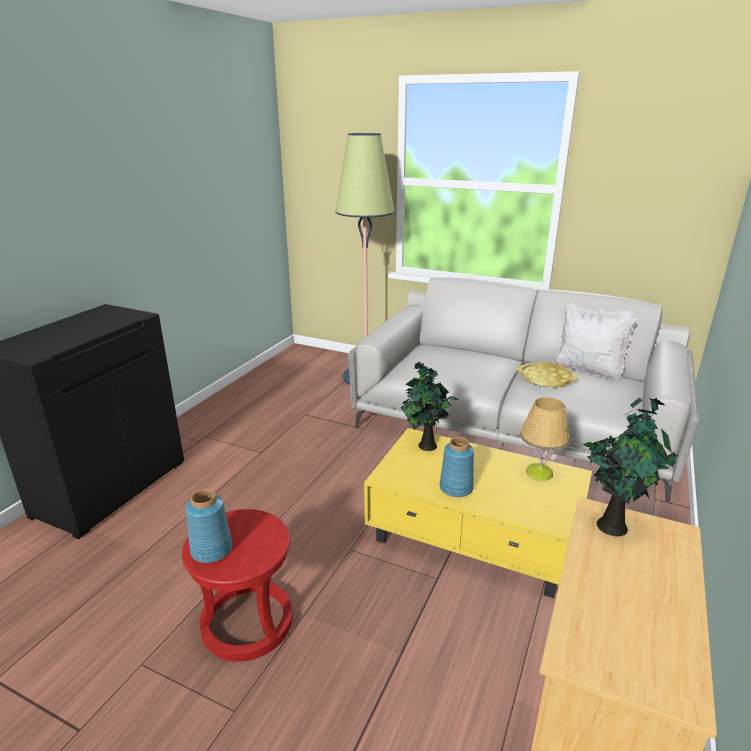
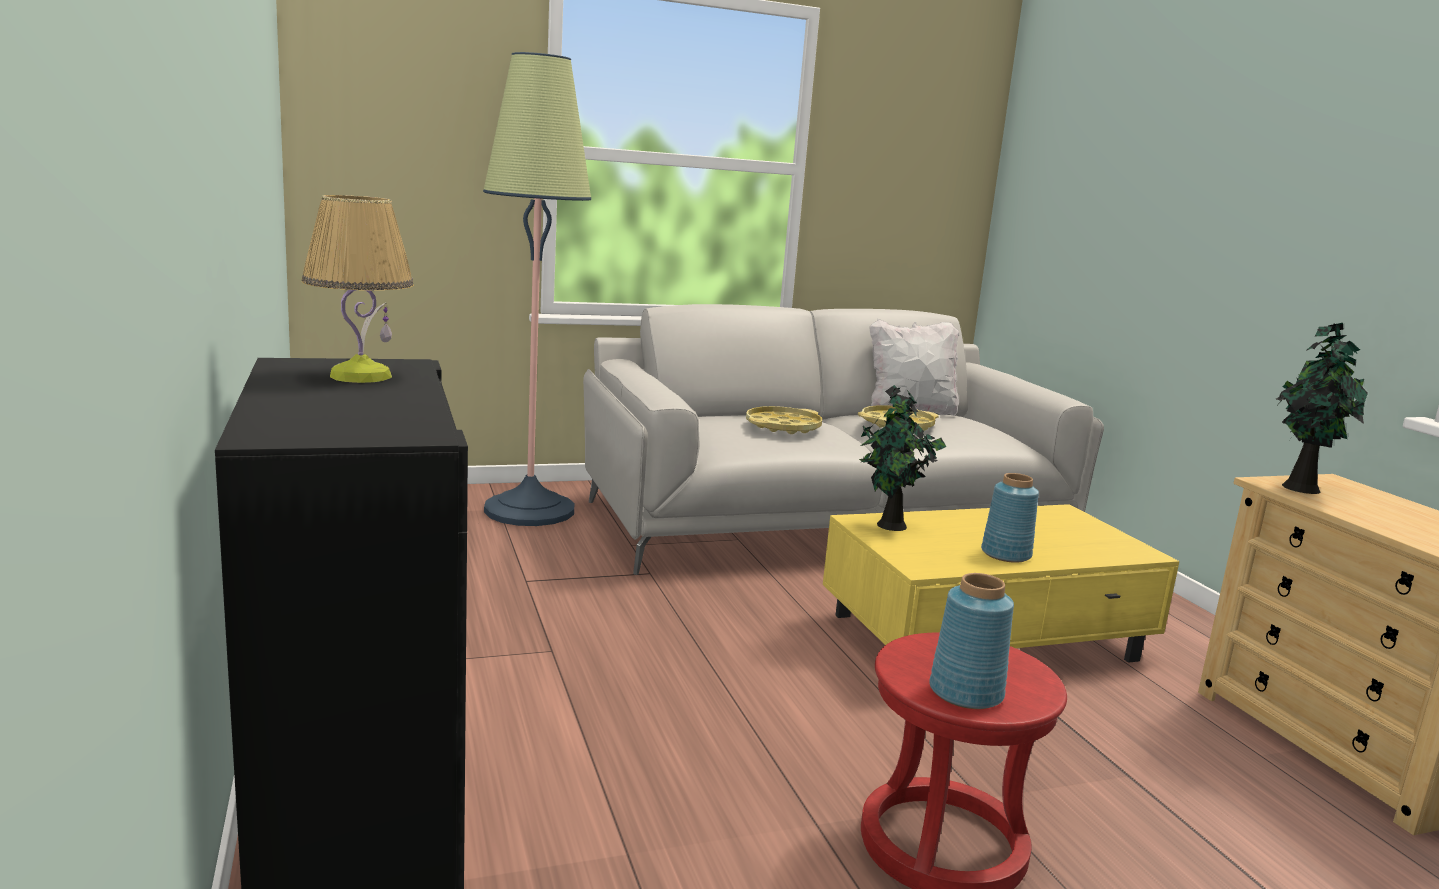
camera: 45 degrees left, 10 degrees down
table lamp [520,397,569,481] -> table lamp moved to [302,195,414,383]
none -> yellow tray [746,406,822,434]

